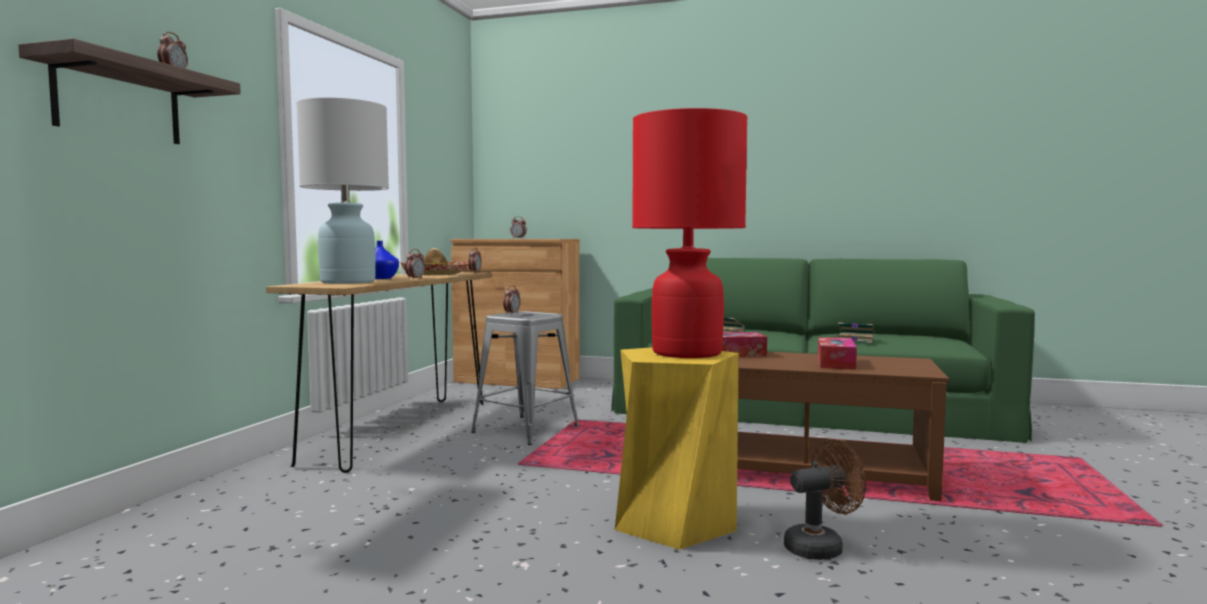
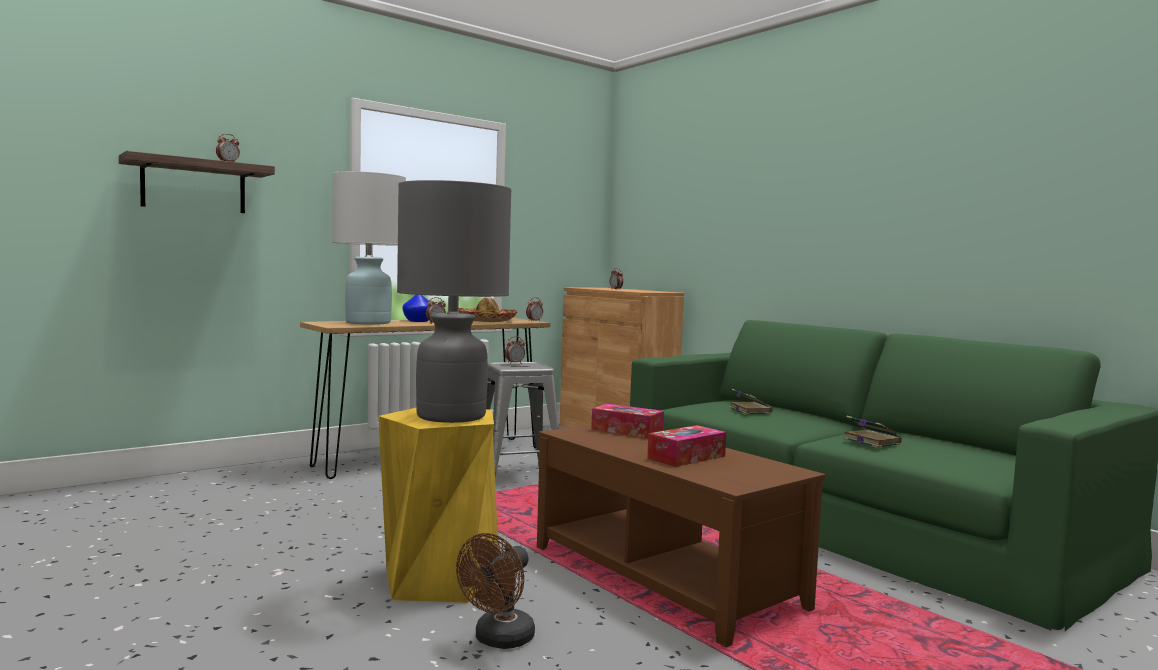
camera: 35 degrees right, 0 degrees up
red table lamp [632,108,747,358] -> grey table lamp [397,180,512,423]
brown fan [784,440,866,560] -> brown fan turned 105 degrees clockwise [456,533,535,649]

